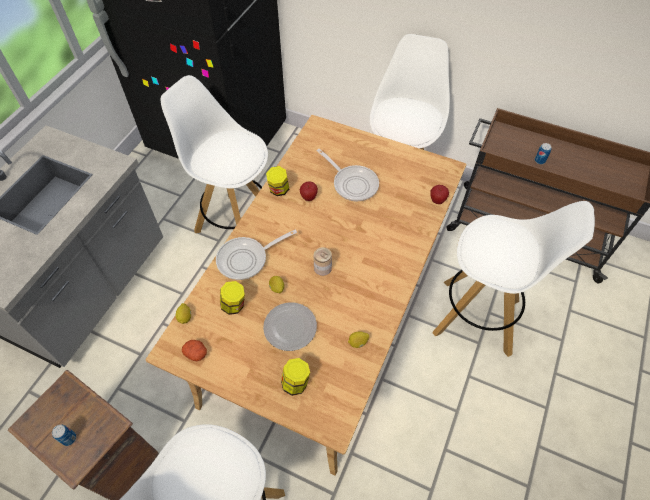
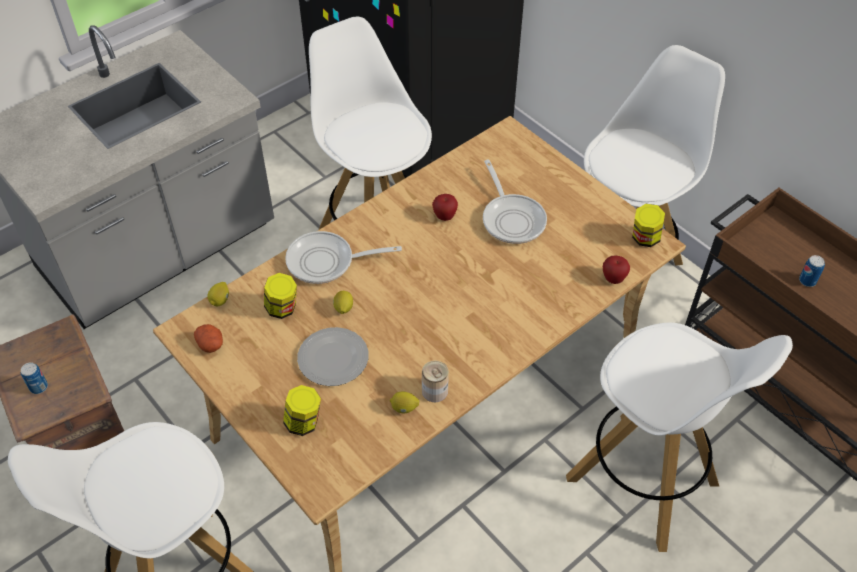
camera: 25 degrees right, 5 degrees down
jar [266,166,289,196] -> jar moved to [632,204,665,247]
can [314,247,332,276] -> can moved to [422,361,449,402]

